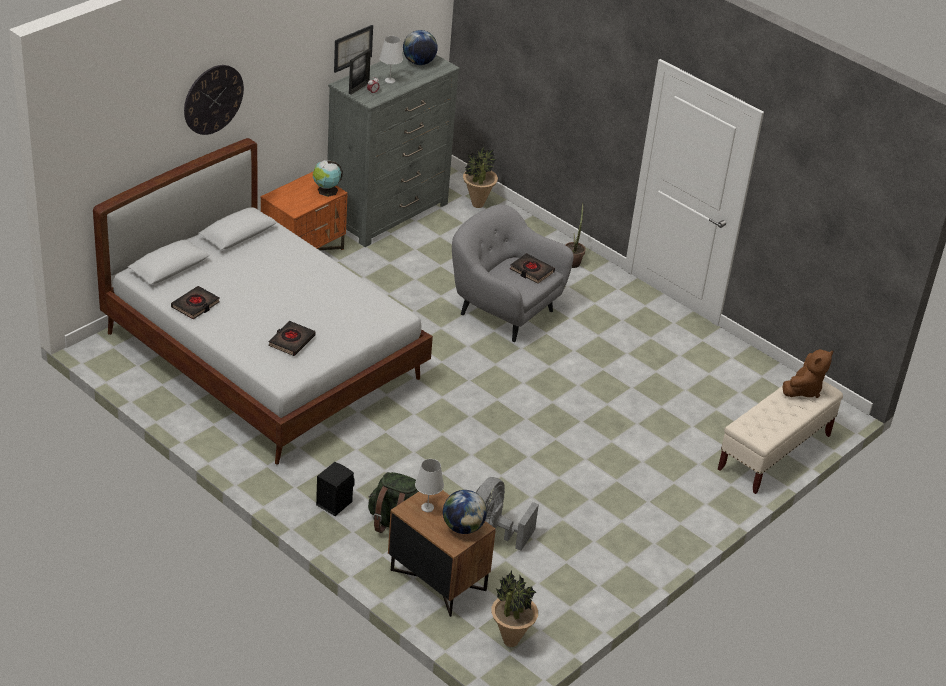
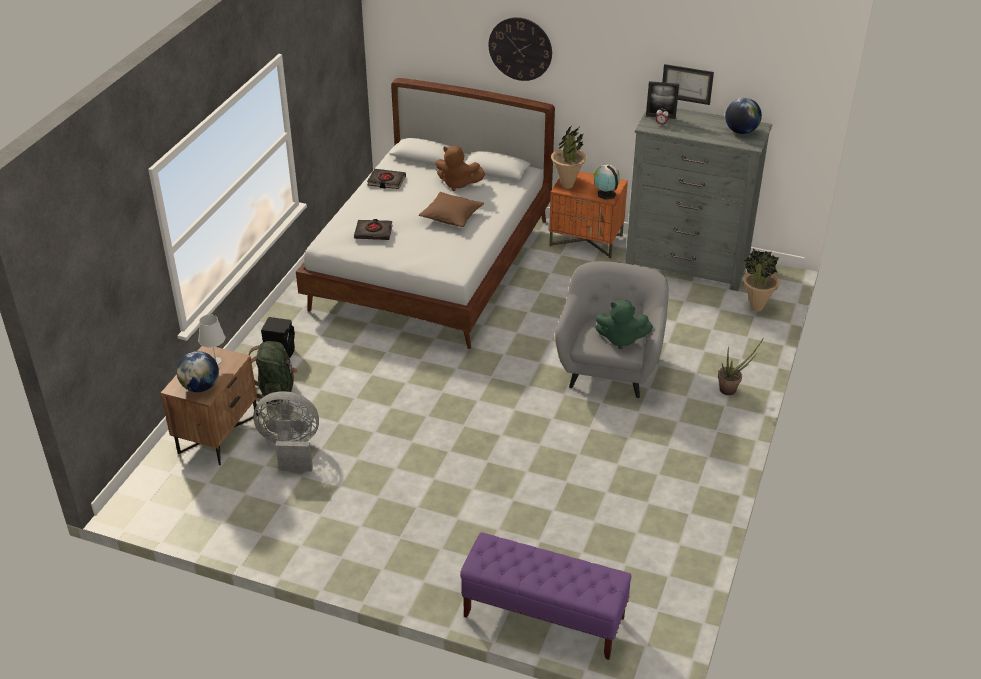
camera: 70 degrees right, 0 degrees up
white table lamp [380,36,403,84] -> none
potted plant [491,570,538,647] -> potted plant moved to [551,127,586,189]
black book [510,253,555,284] -> green plush toy [595,300,653,349]
beige bench [718,381,843,494] -> purple bench [460,532,631,660]
brown plush toy [782,349,833,398] -> brown plush toy moved to [435,146,485,191]
none -> brown pillow [419,192,484,227]

